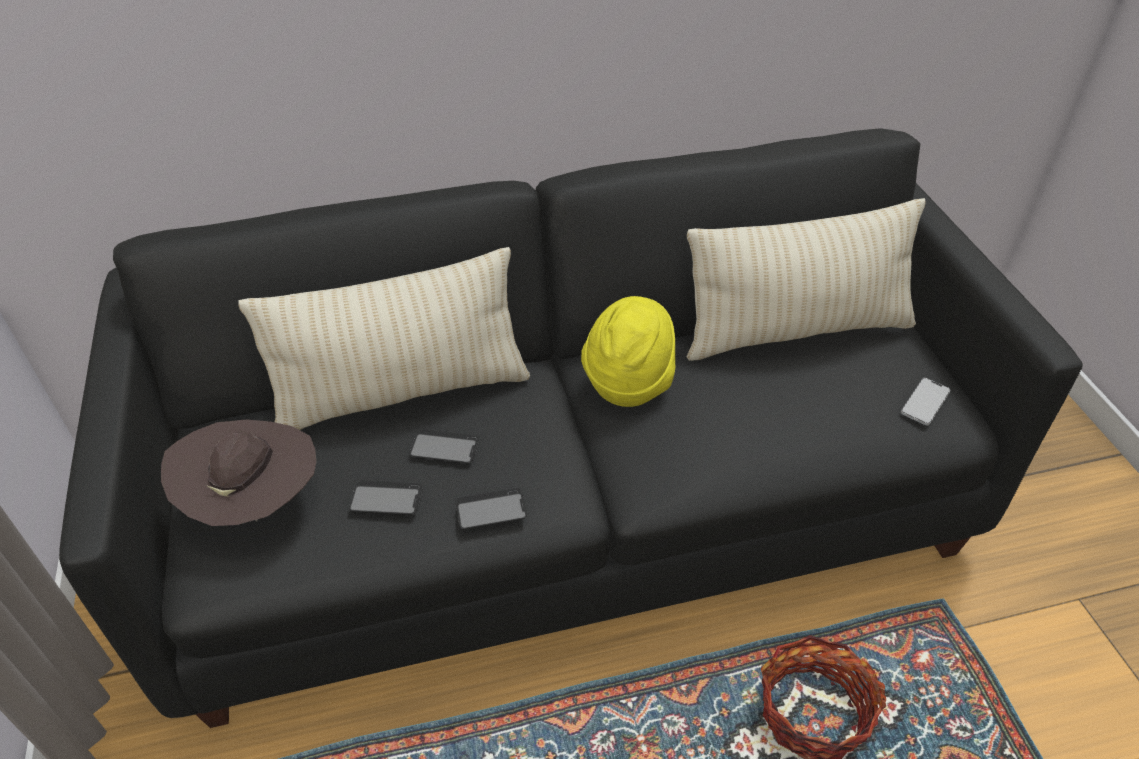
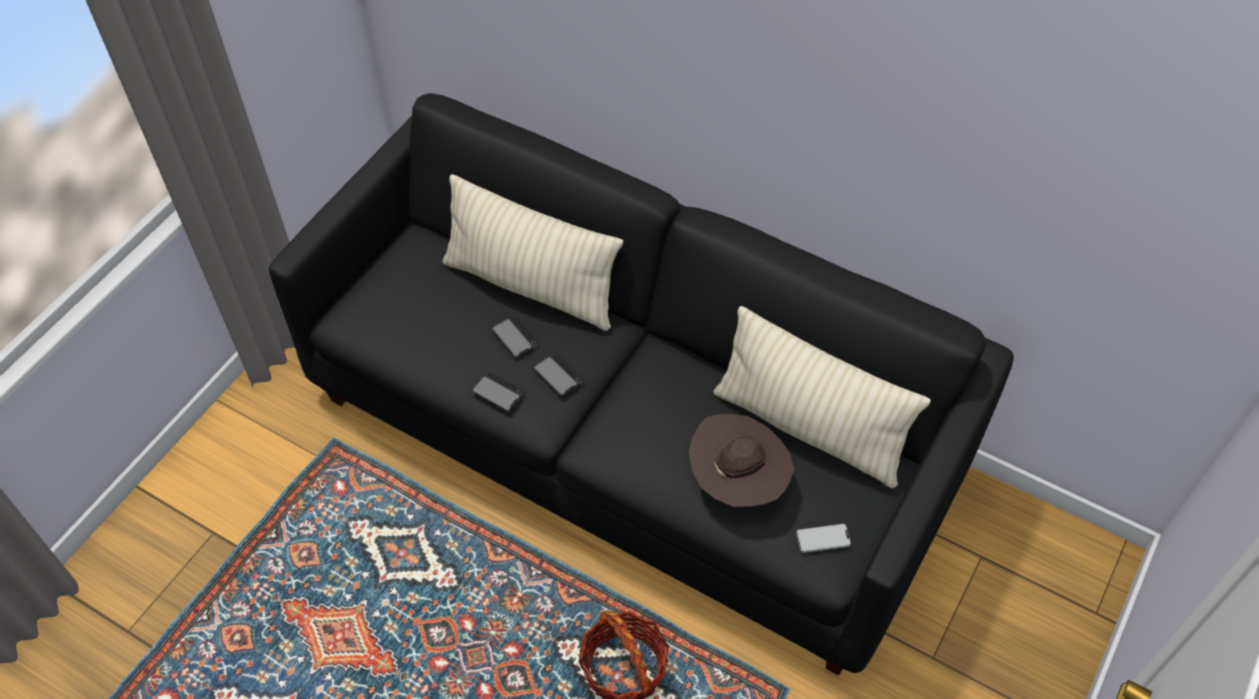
camera: 45 degrees right, 10 degrees up
brown hat [161,419,316,526] -> brown hat moved to [689,414,794,507]
phone [349,480,423,515] -> phone moved to [533,354,584,396]
yellow hat [581,296,675,407] -> none

